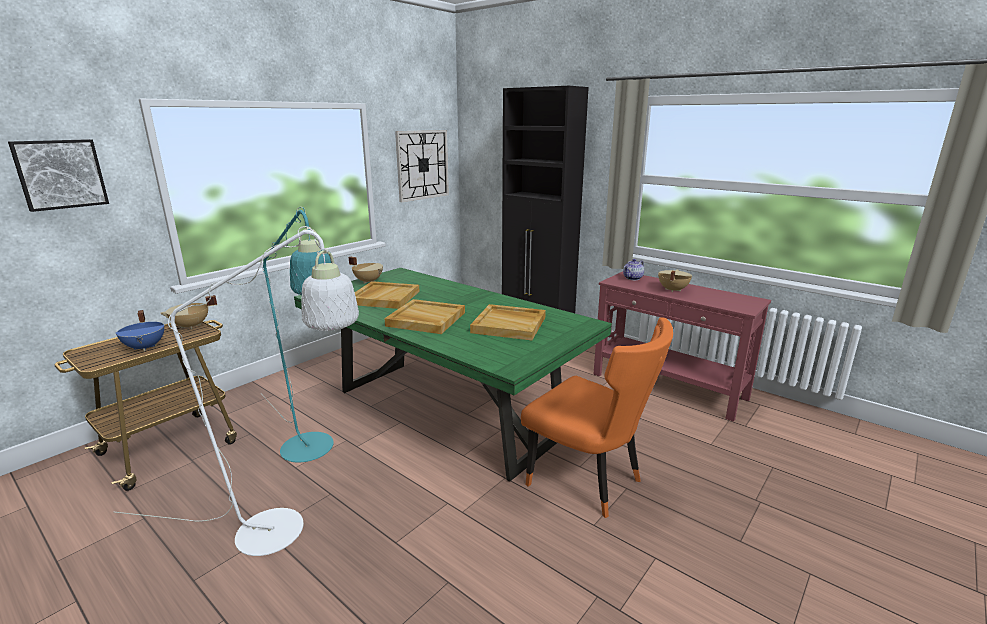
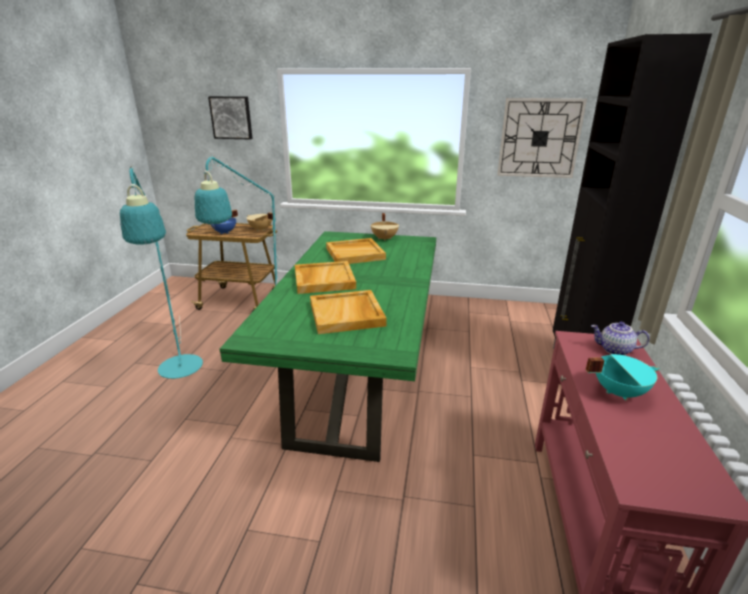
camera: 60 degrees right, 5 degrees up
white floor lamp [114,226,359,556] -> turquoise floor lamp [120,165,203,379]
orange chair [521,317,673,518] -> none
beige cooking pot [658,270,692,292] -> turquoise cooking pot [586,354,660,400]

